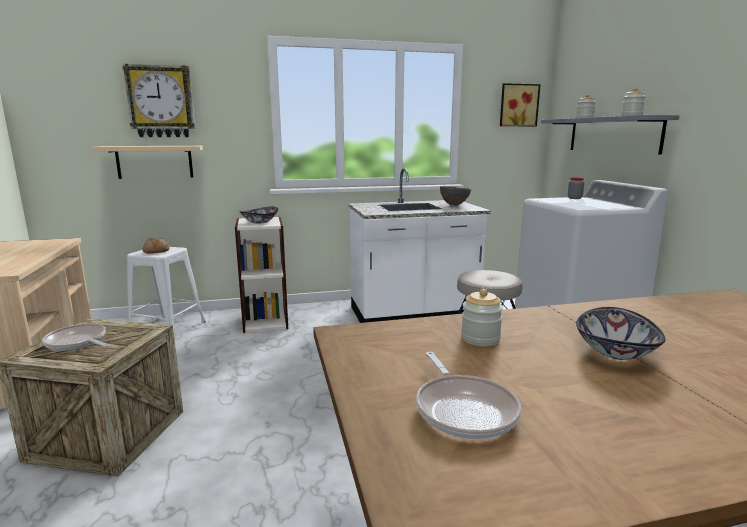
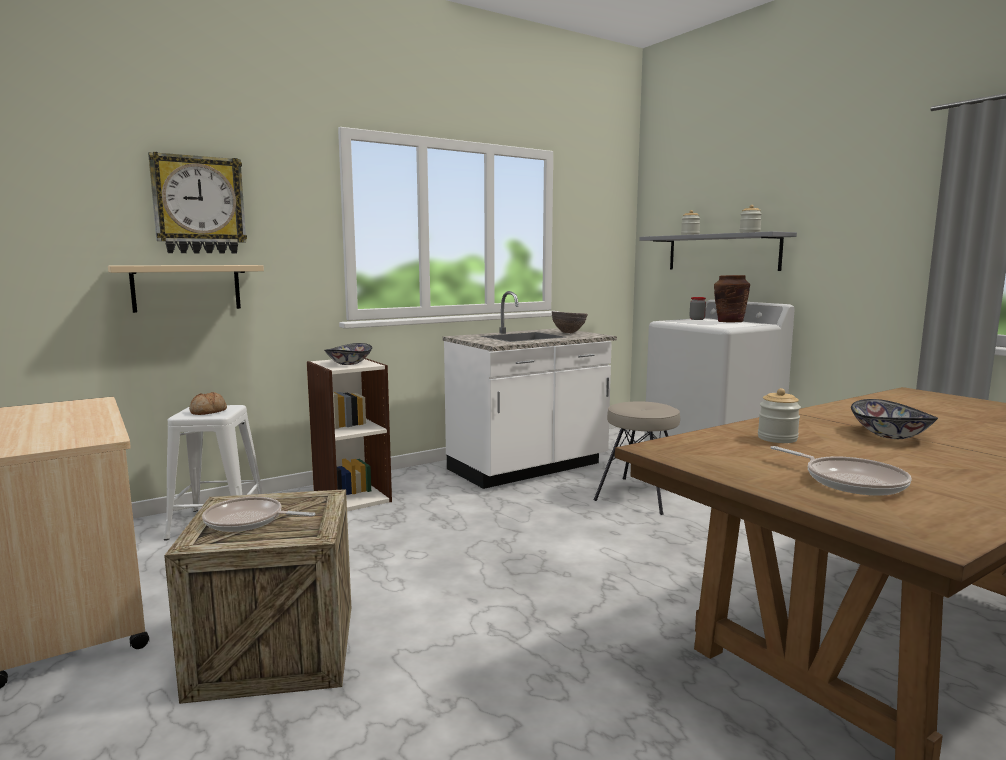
camera: 20 degrees left, 5 degrees down
picture [500,83,541,126] -> none
none -> brown vase [714,275,750,323]

